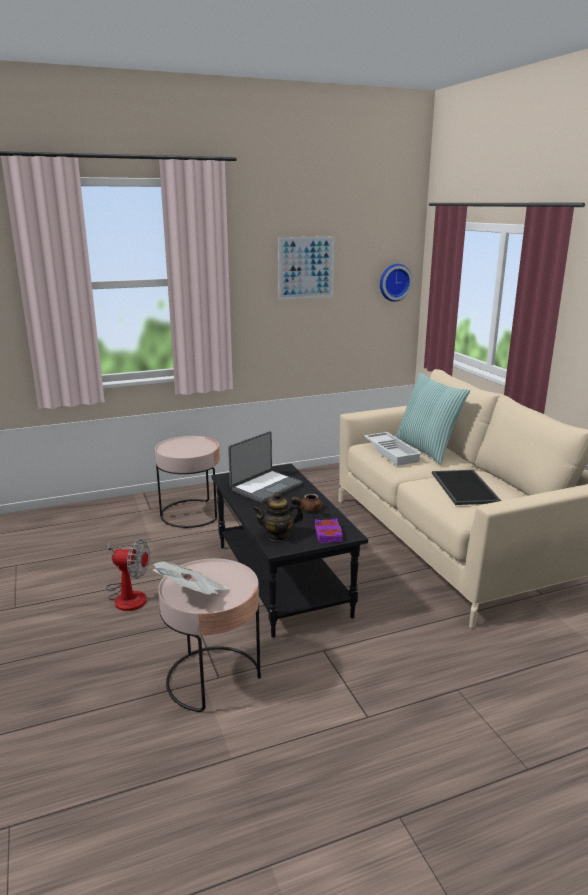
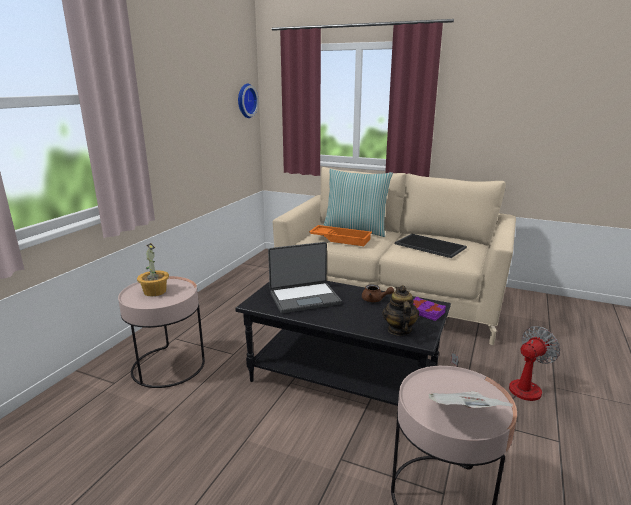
camera: 45 degrees left, 0 degrees up
fan [106,539,150,611] -> fan moved to [451,326,560,401]
laptop [228,431,303,503] -> laptop turned 75 degrees clockwise [268,242,342,313]
teapot [252,492,304,541] -> teapot turned 150 degrees clockwise [382,285,419,336]
picture [278,236,334,300] -> none
white tray [364,432,422,466] -> orange tray [309,225,372,246]
none -> potted plant [137,243,169,297]

